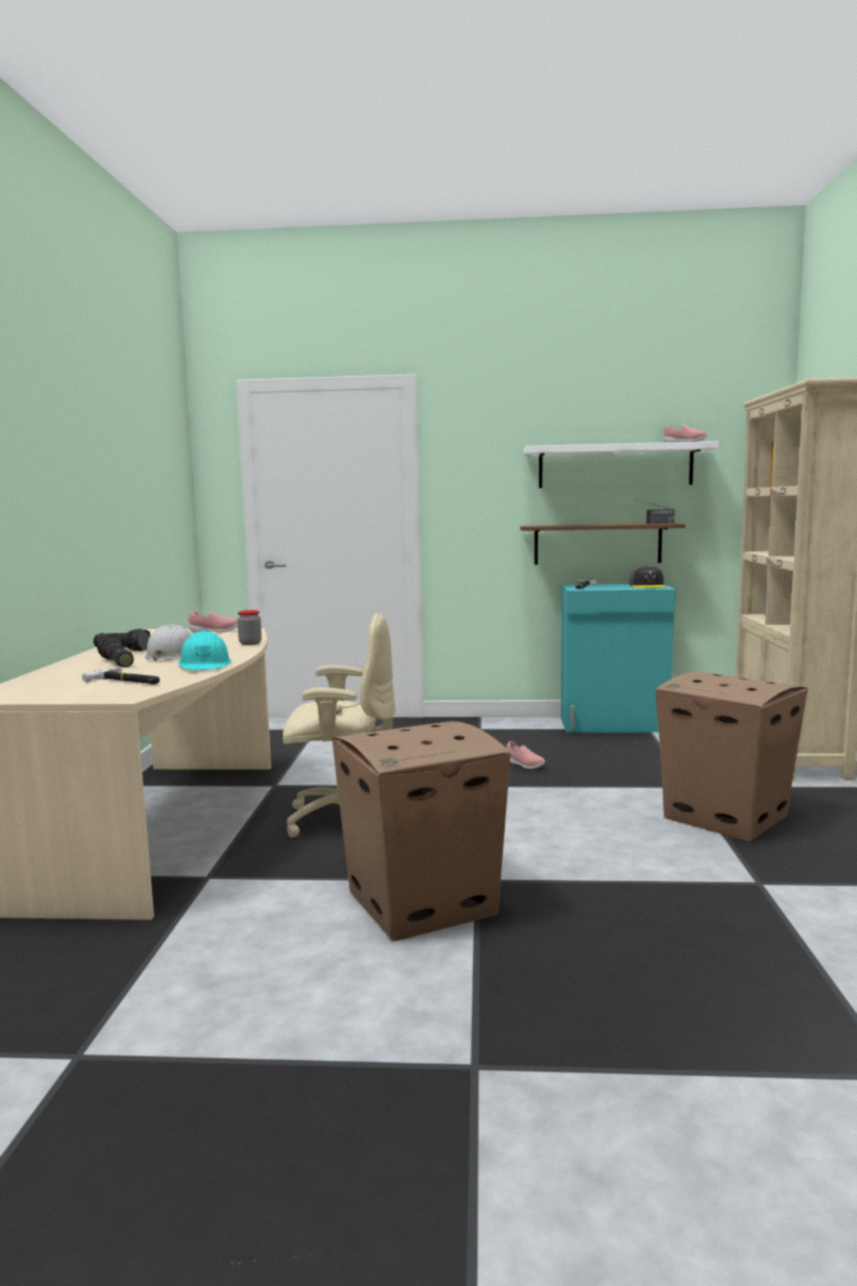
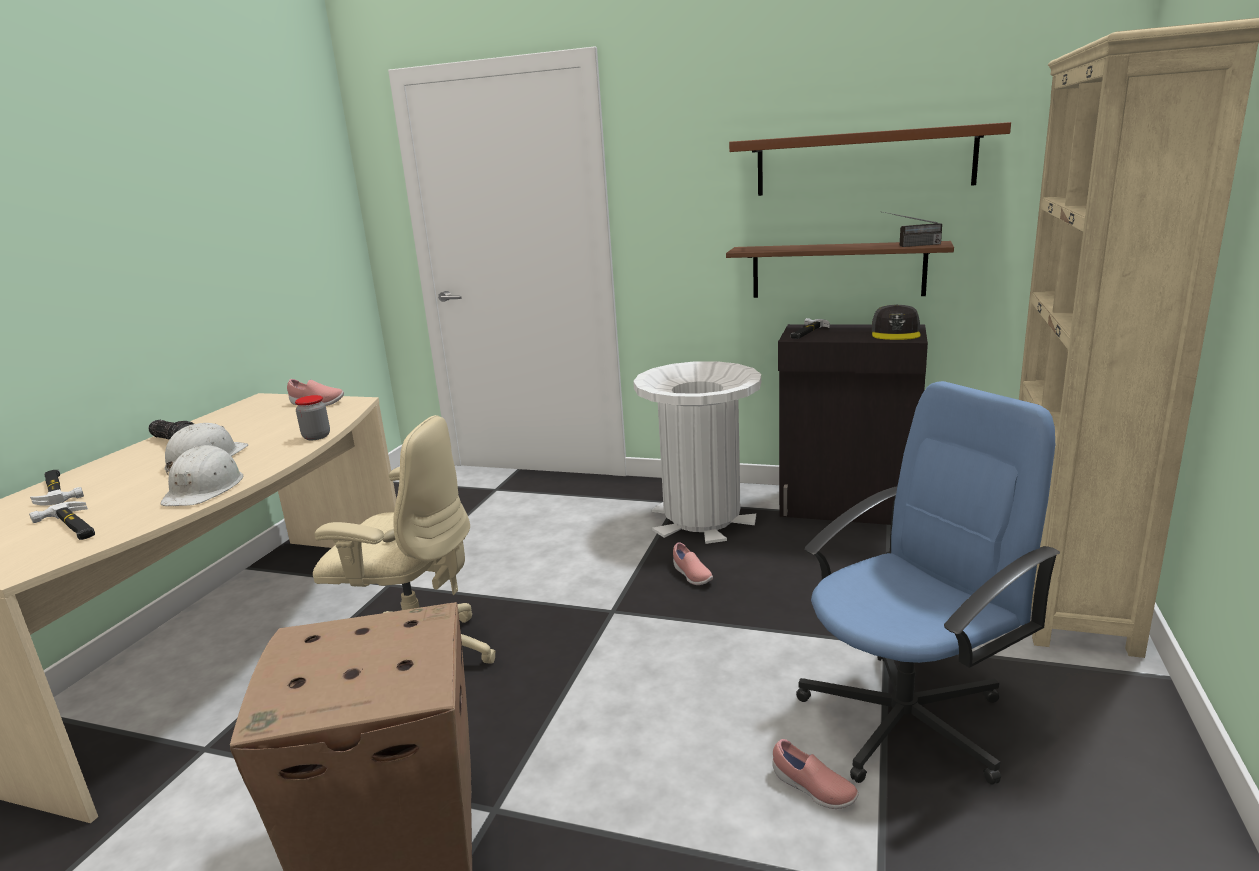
camera: 15 degrees right, 10 degrees up
flashlight [97,636,134,667] -> none
turquoise hard hat [179,631,231,670] -> white hard hat [161,445,243,506]
white shelf [524,441,719,488] -> brown shelf [729,122,1011,196]
turquoise cabinet [561,584,676,732] -> black cabinet [778,324,928,525]
cardboard box [656,672,808,842] -> blue office chair [796,381,1060,785]
pink shoe [663,424,708,442] -> pink shoe moved to [773,739,859,809]
none -> hammer [30,470,84,506]
none -> white trash can [633,361,761,544]

